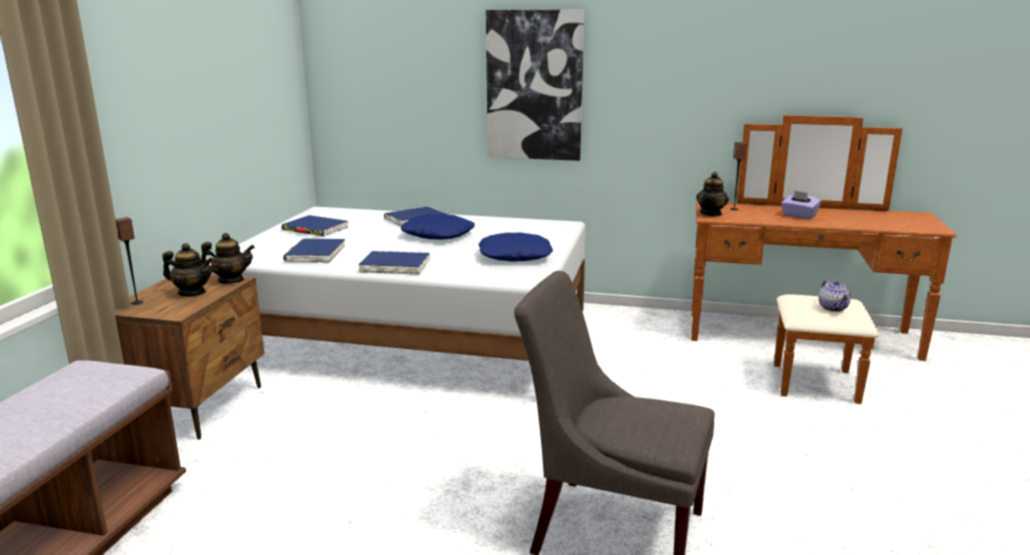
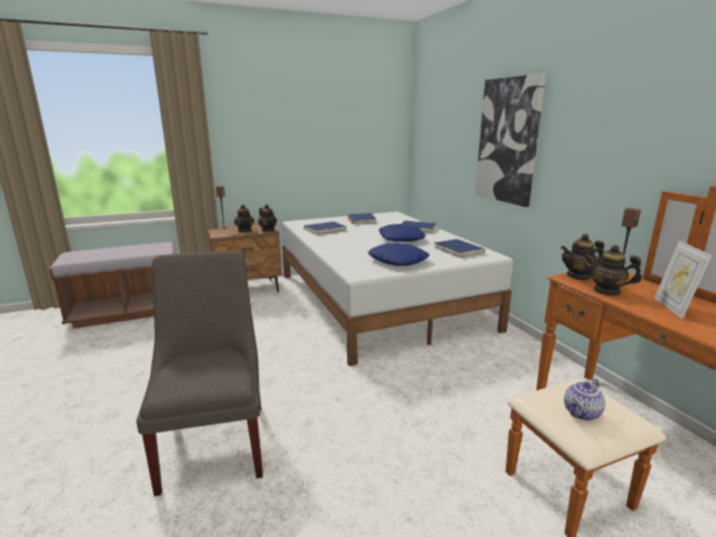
camera: 55 degrees right, 0 degrees up
blue book [358,251,430,274] -> blue book moved to [434,239,485,258]
purple tissue box [781,191,821,219] -> picture frame [654,241,712,319]
none -> teapot [584,245,642,296]

